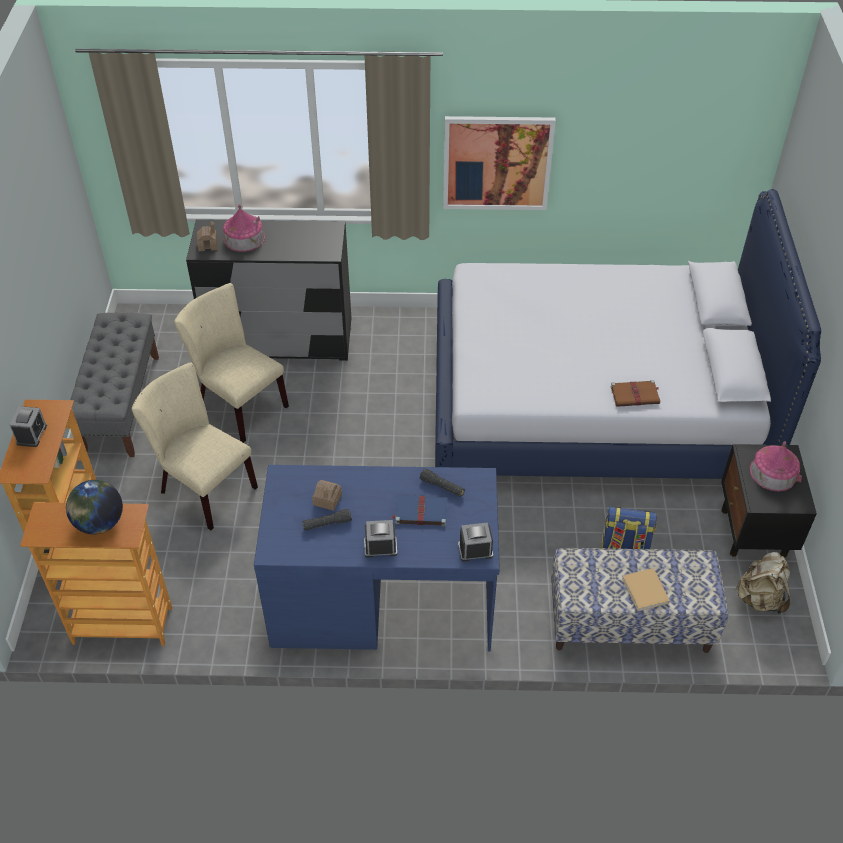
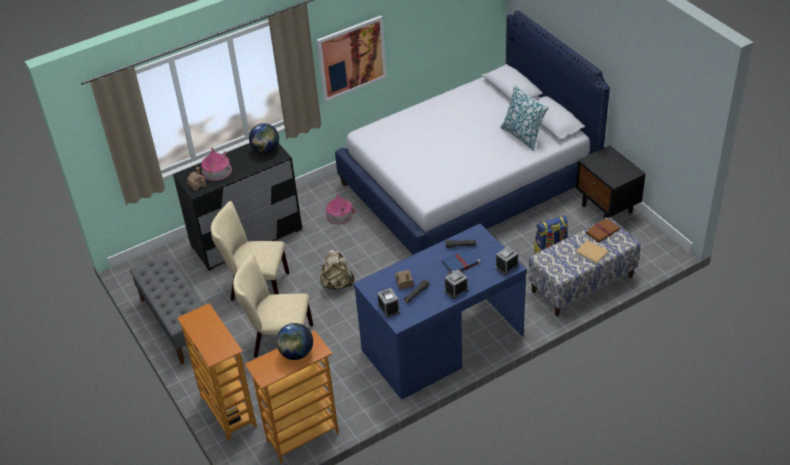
camera: 30 degrees left, 5 degrees down
alarm clock [9,406,47,447] -> alarm clock moved to [377,288,400,318]
brown book [611,380,660,407] -> brown book moved to [585,217,620,243]
beige backpack [735,552,790,614] -> beige backpack moved to [320,250,354,290]
toy house [750,441,802,492] -> toy house moved to [326,193,356,224]
none -> globe [249,123,279,153]
none -> pillow [500,85,549,151]

